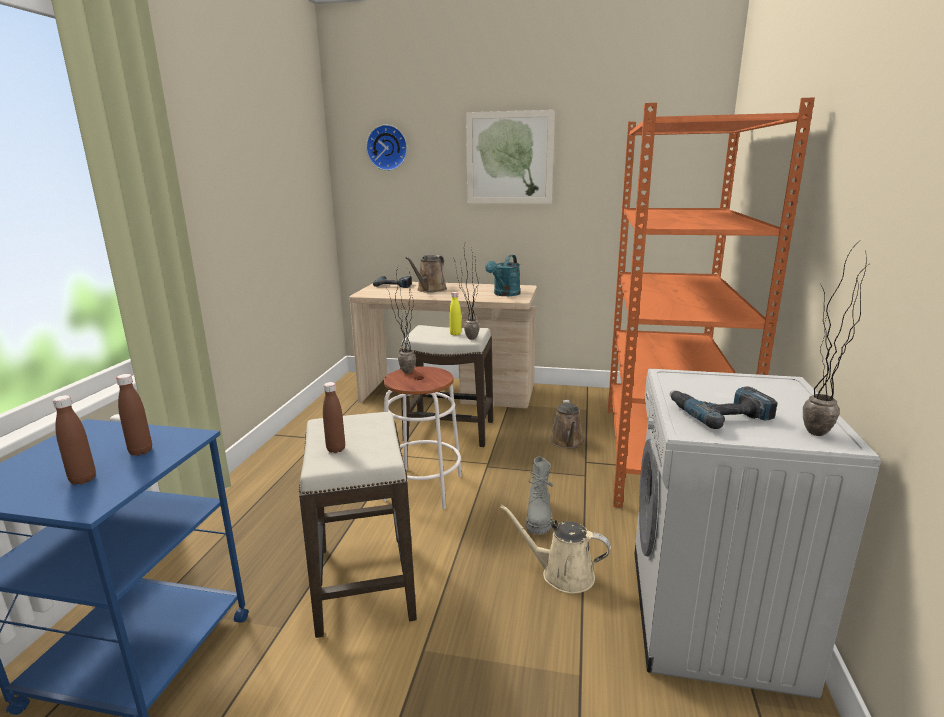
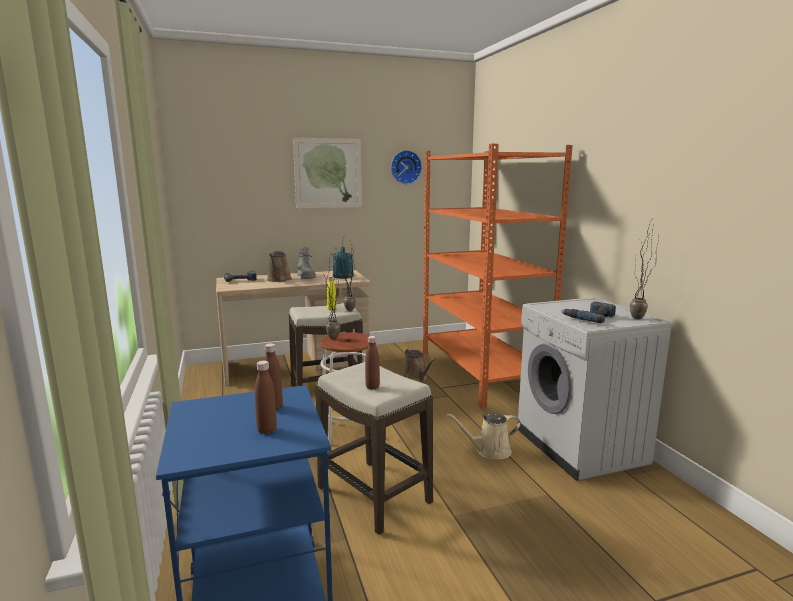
camera: 30 degrees left, 5 degrees down
wall clock [366,125,407,171] -> wall clock moved to [391,150,422,184]
grey boot [526,457,553,535] -> grey boot moved to [297,247,316,279]

